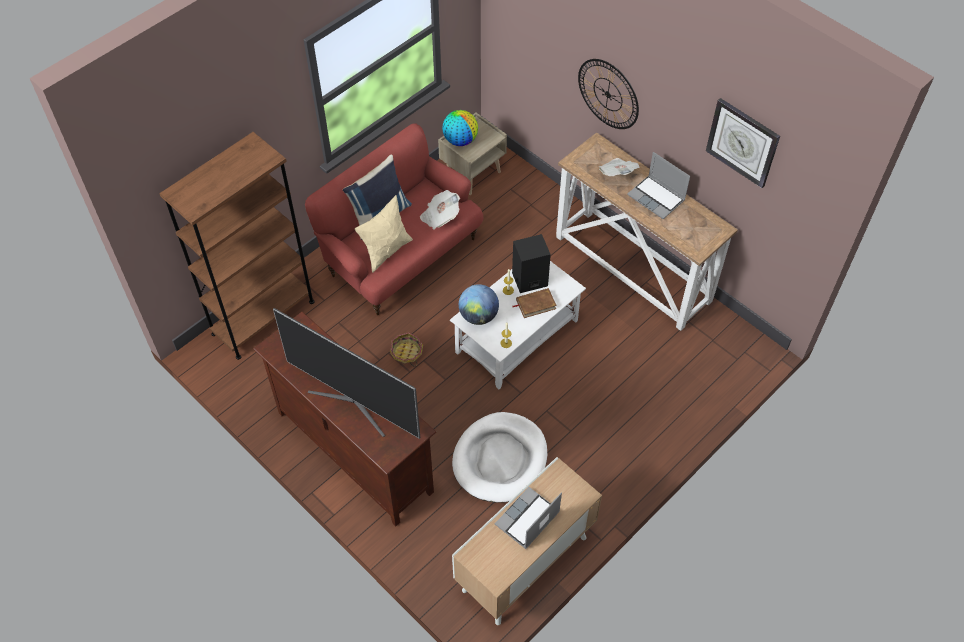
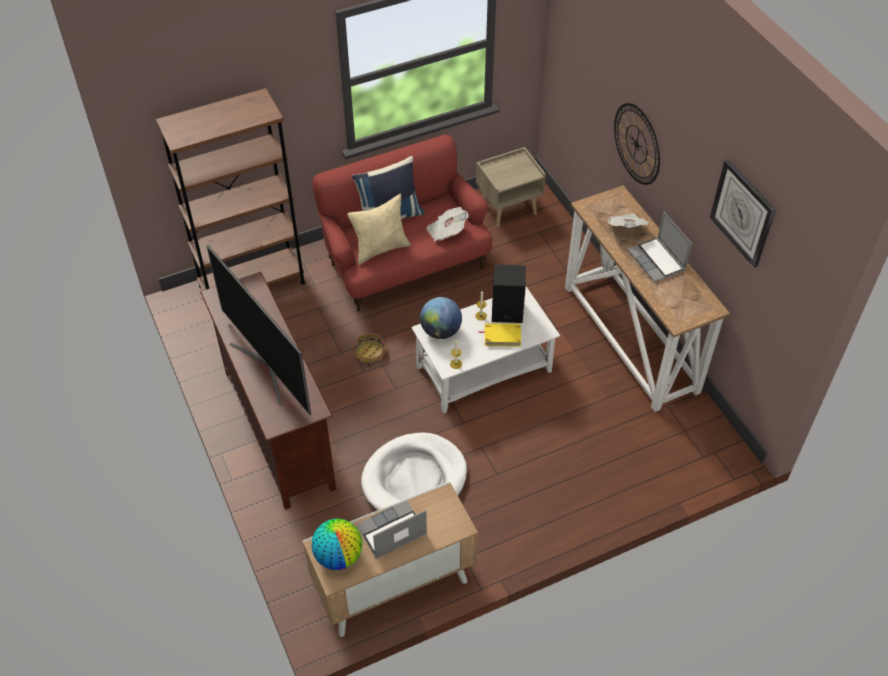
camera: 20 degrees right, 5 degrees down
globe [442,110,478,146] -> globe moved to [312,519,362,570]
brown book [513,288,557,318] -> yellow book [478,323,521,347]

